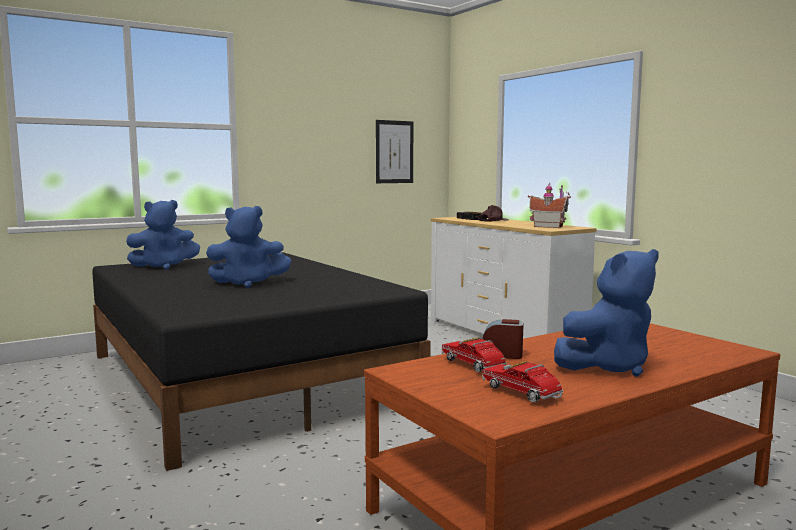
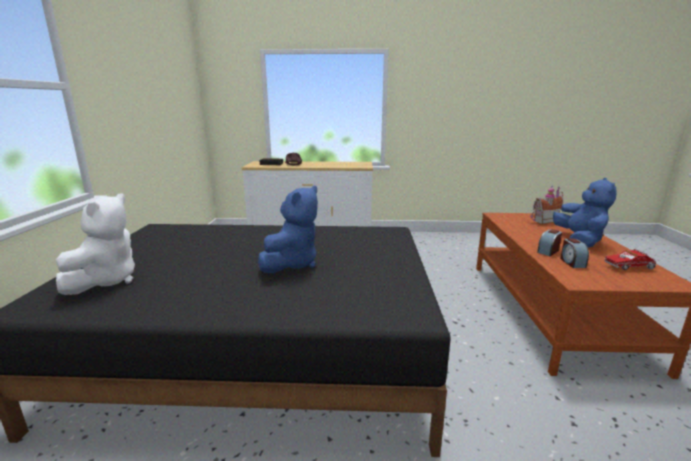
camera: 55 degrees left, 10 degrees up
blue plush toy [126,200,200,270] -> white plush toy [56,193,135,295]
picture [376,120,413,183] -> none
toy truck [442,337,507,372] -> alarm clock [560,238,589,268]
toy house [528,183,571,228] -> toy house moved to [530,185,563,224]

